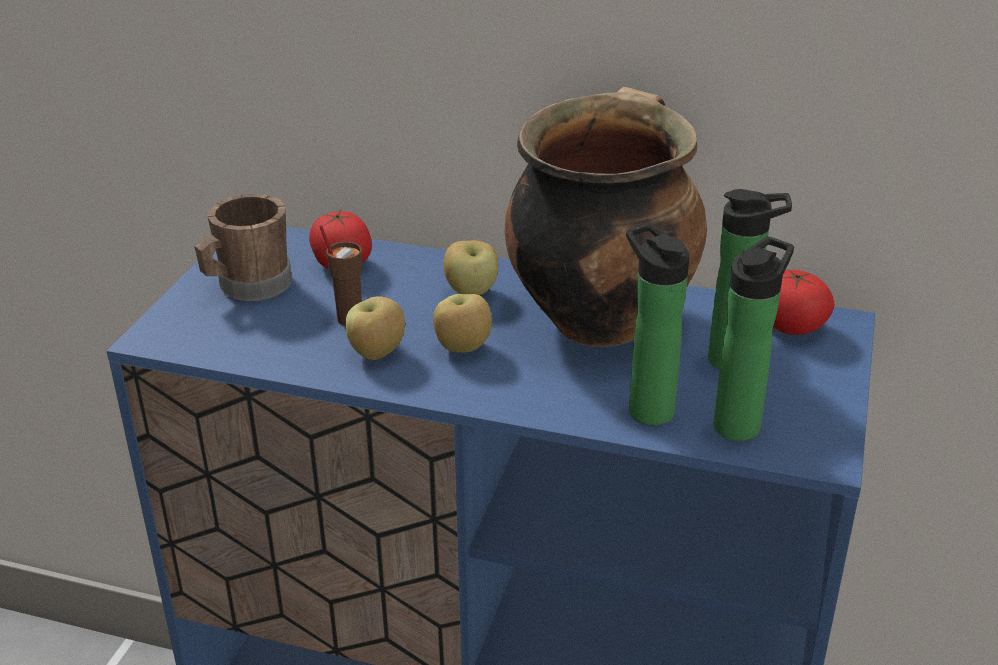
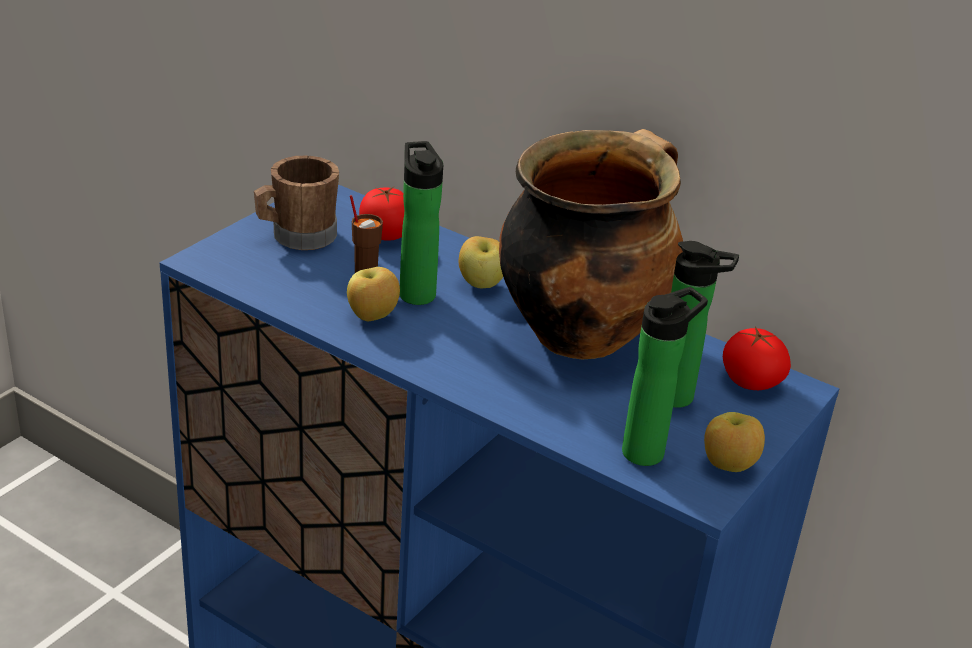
camera: 15 degrees right, 0 degrees up
apple [433,294,492,353] -> apple moved to [704,412,765,472]
bottle [626,223,690,425] -> bottle moved to [400,141,443,305]

